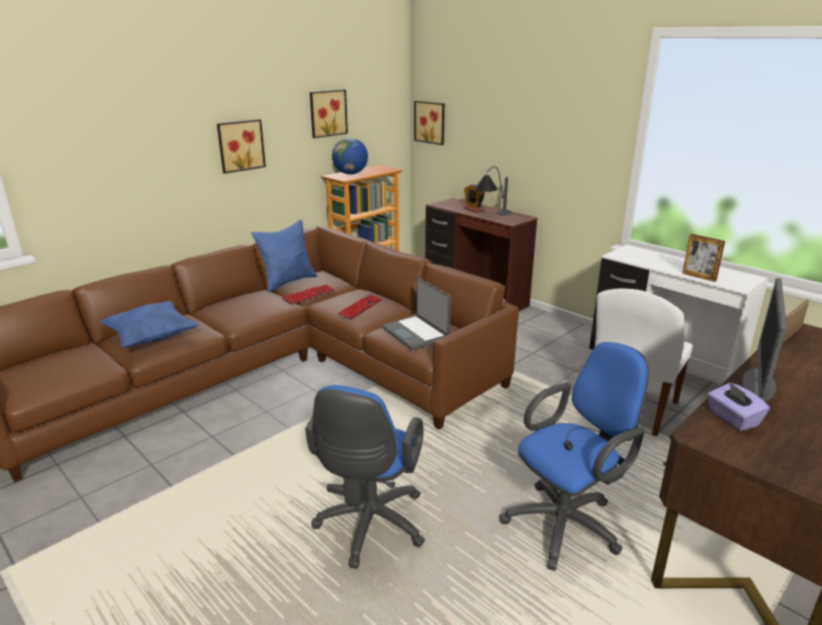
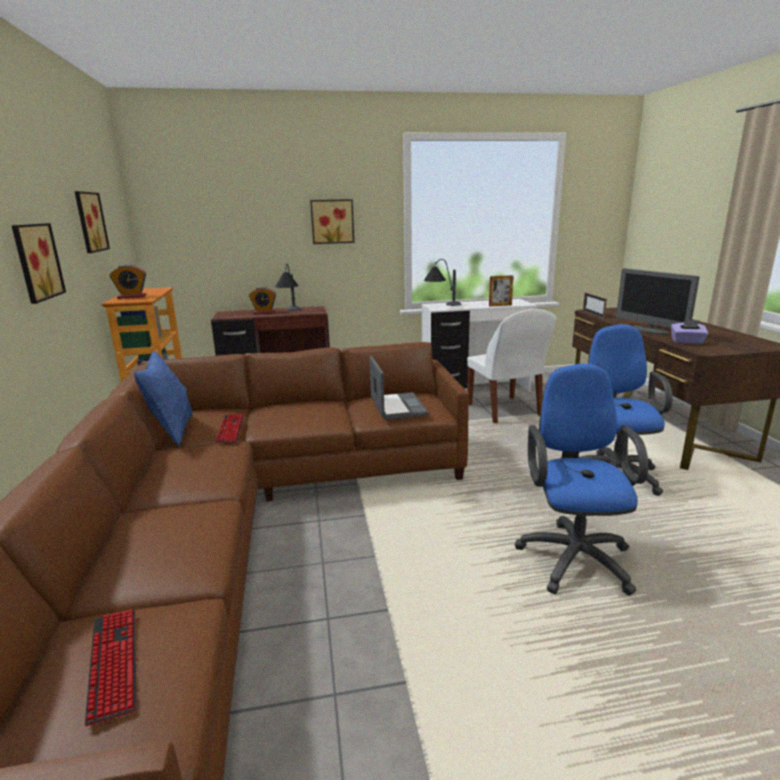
camera: 55 degrees left, 5 degrees down
blue pillow [100,301,199,348] -> none
blue office chair [305,385,425,569] -> blue office chair turned 135 degrees counterclockwise [515,363,648,596]
globe [332,137,368,175] -> alarm clock [109,264,147,299]
keyboard [338,295,382,319] -> keyboard moved to [85,609,136,726]
laptop [382,278,451,350] -> laptop turned 105 degrees counterclockwise [370,356,428,420]
picture [414,101,445,145] -> picture moved to [310,199,354,244]
none -> table lamp [424,259,461,306]

